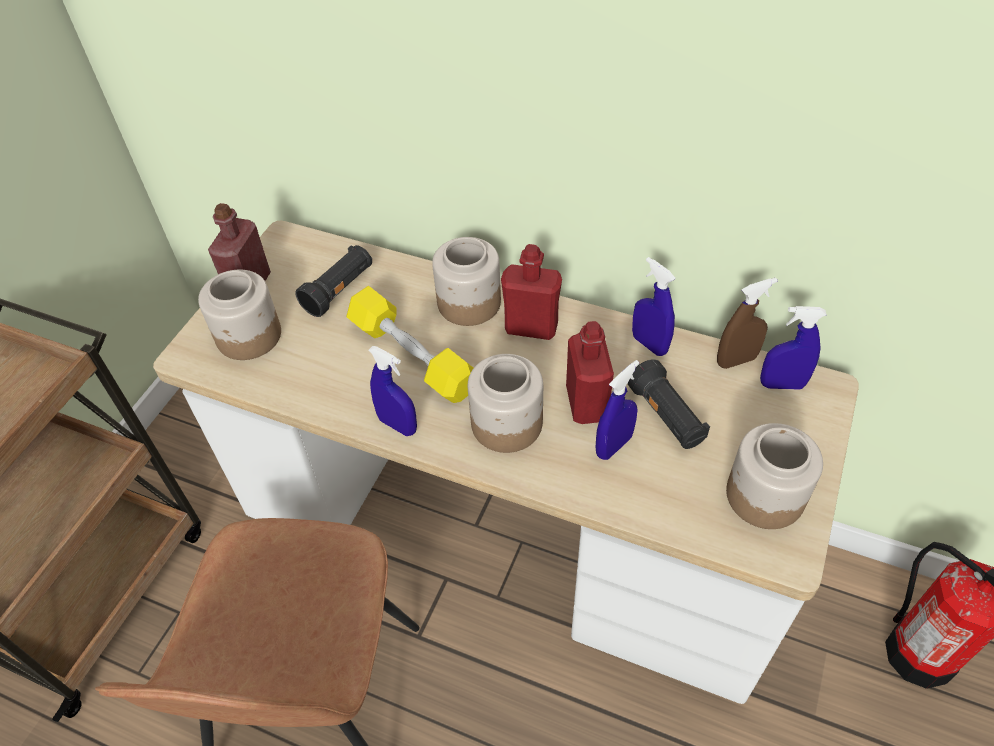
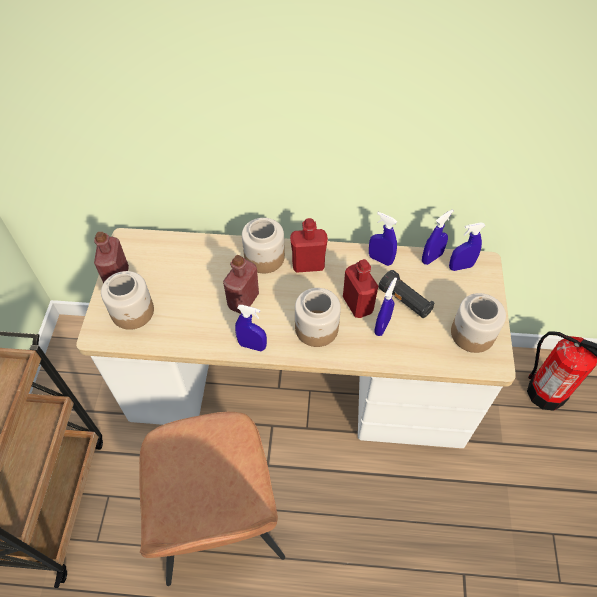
camera: 20 degrees left, 5 degrees up
black flashlight [295,245,372,317] -> none
yellow dumbbell [347,286,473,403] -> red bottle [223,255,259,314]
brown spray bottle [717,278,777,369] -> blue spray bottle [422,210,454,265]

